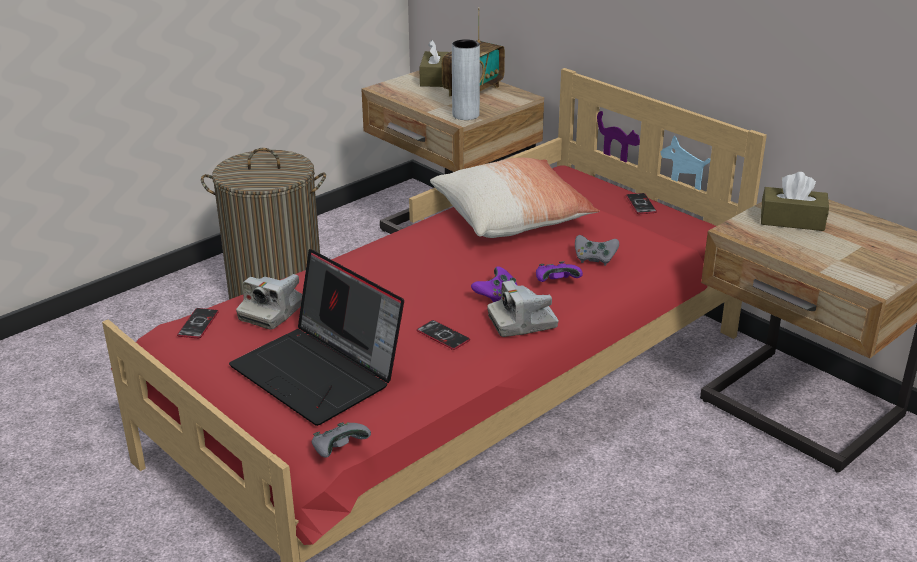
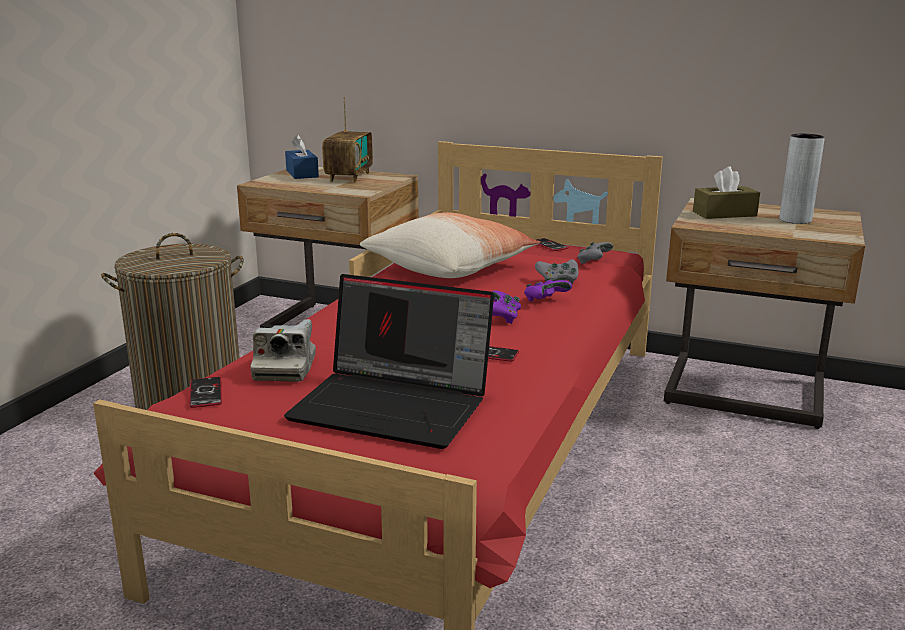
camera: 25 degrees left, 10 degrees down
grey game controller [311,422,371,458] -> grey game controller moved to [578,242,613,264]
brown tissue box [419,40,449,87] -> blue tissue box [285,135,319,179]
grey vase [452,39,480,120] -> grey vase moved to [779,134,825,224]
camera [487,280,559,337] -> none

